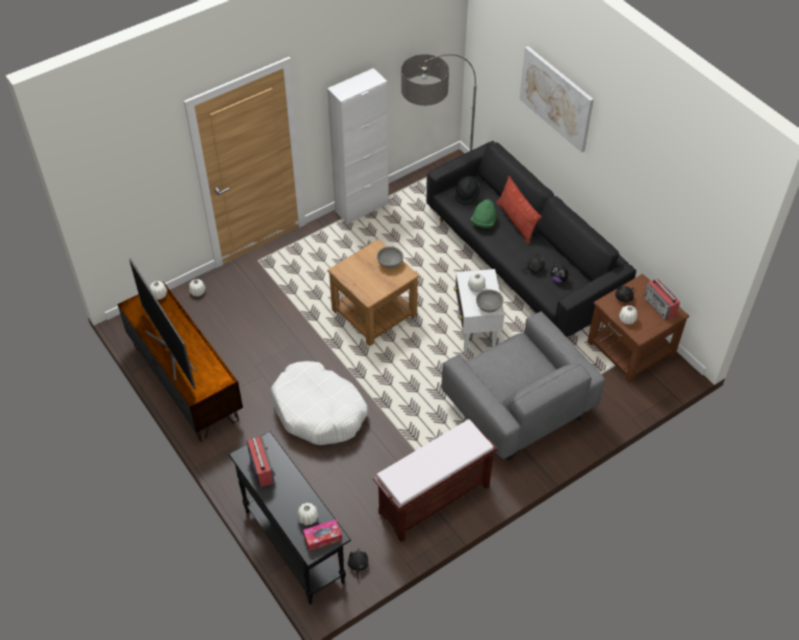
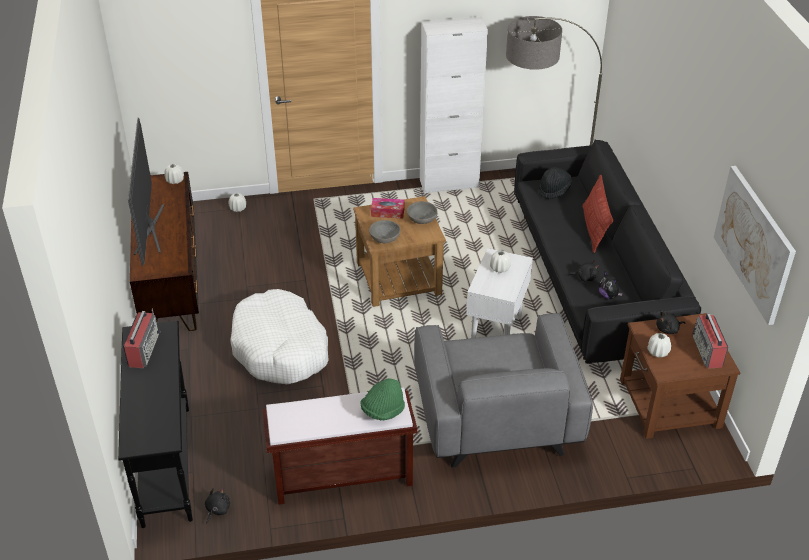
camera: 25 degrees right, 10 degrees down
white vase [297,503,318,526] -> none
tissue box [303,520,342,551] -> tissue box moved to [371,198,405,218]
green hat [471,199,497,228] -> green hat moved to [360,379,405,420]
grey bowl [476,290,504,312] -> grey bowl moved to [369,220,401,243]
picture [520,46,594,152] -> picture moved to [714,166,796,325]

